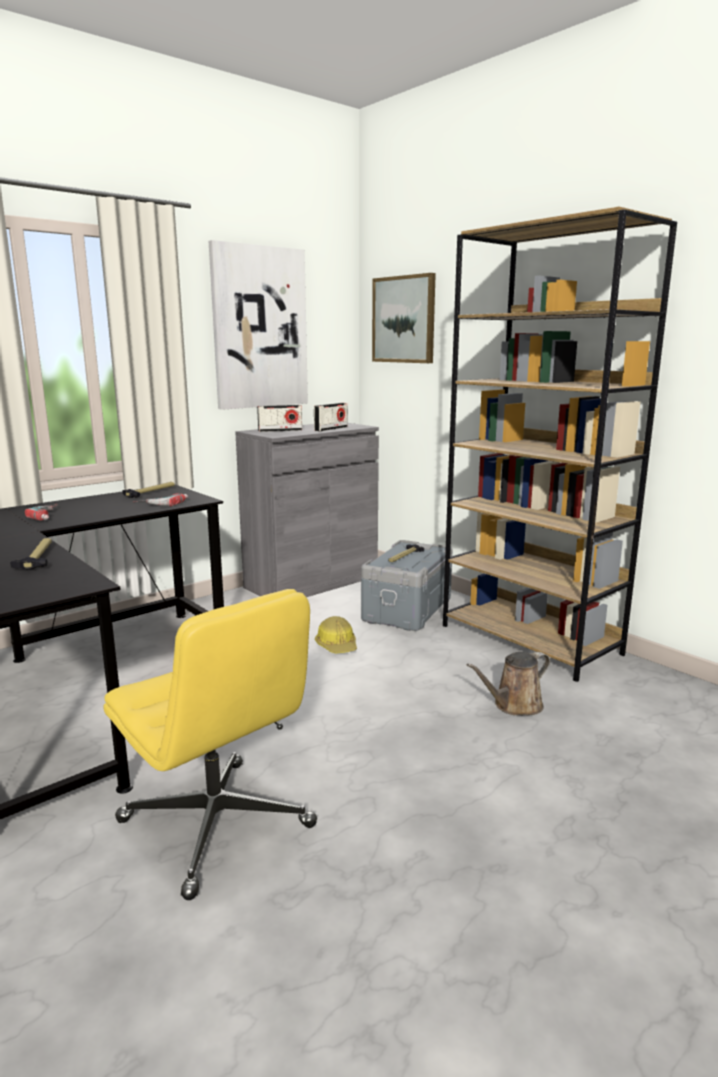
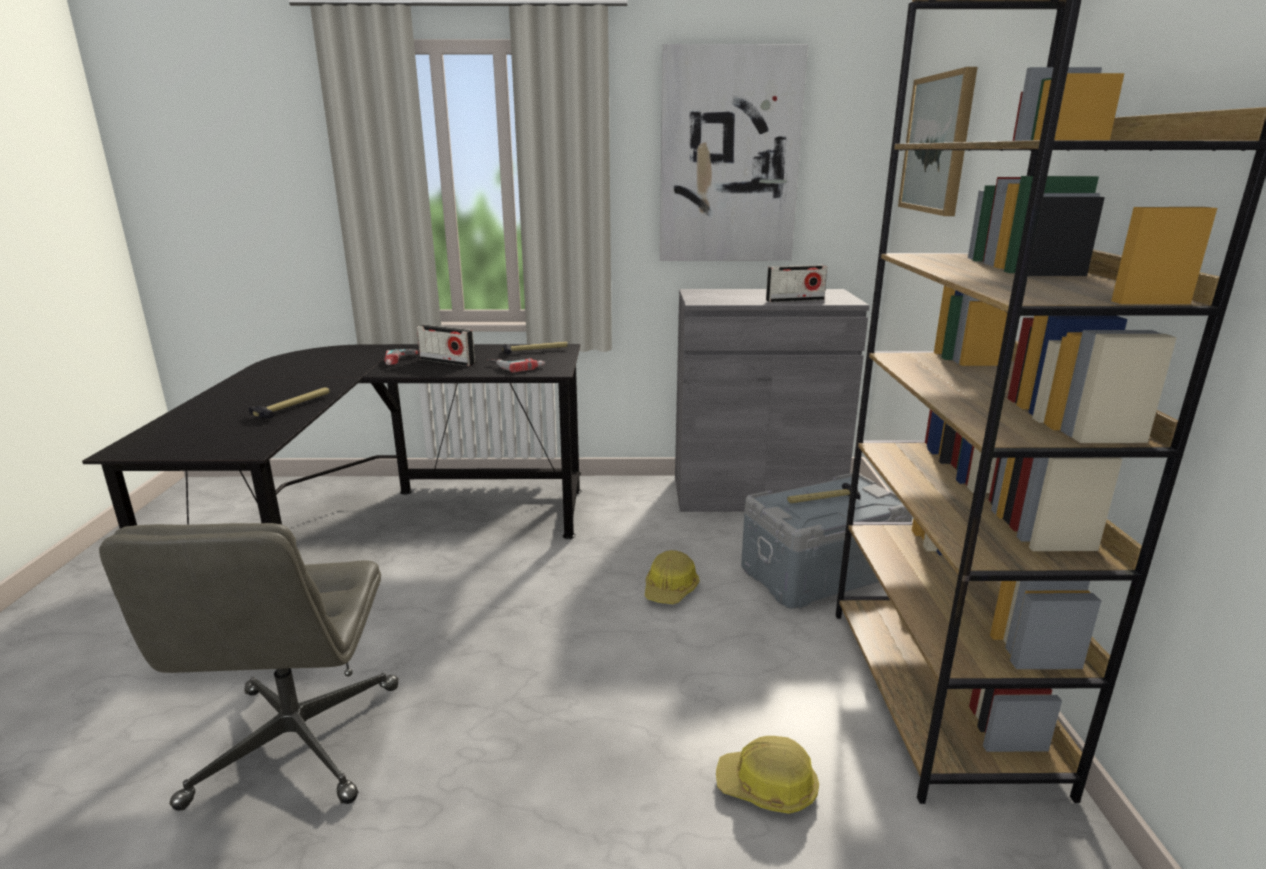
camera: 40 degrees right, 5 degrees up
yellow office chair [103,589,317,900] -> grey office chair [99,523,399,811]
radio [257,405,302,432] -> radio moved to [417,324,475,366]
brown watering can [467,652,550,715] -> hard hat [716,736,819,814]

